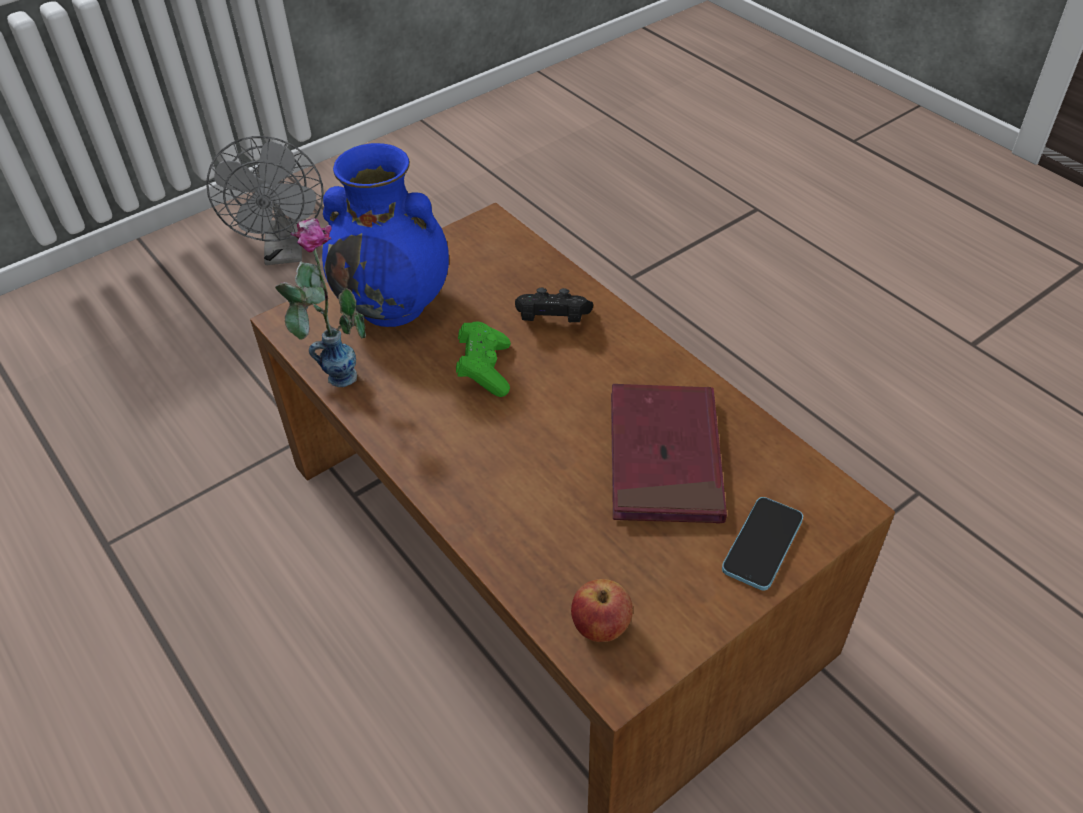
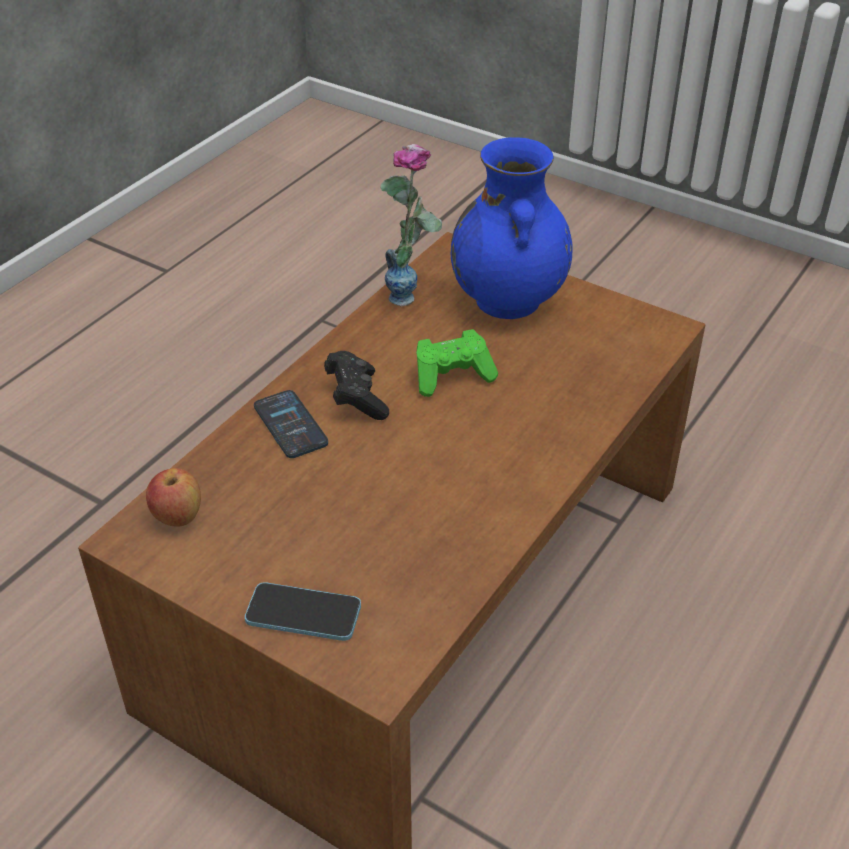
camera: 70 degrees right, 5 degrees down
grey fan [206,136,324,265] -> none
black game controller [515,288,593,322] -> black game controller moved to [324,351,389,420]
red book [611,384,727,524] -> none
none -> phone [254,390,328,458]

